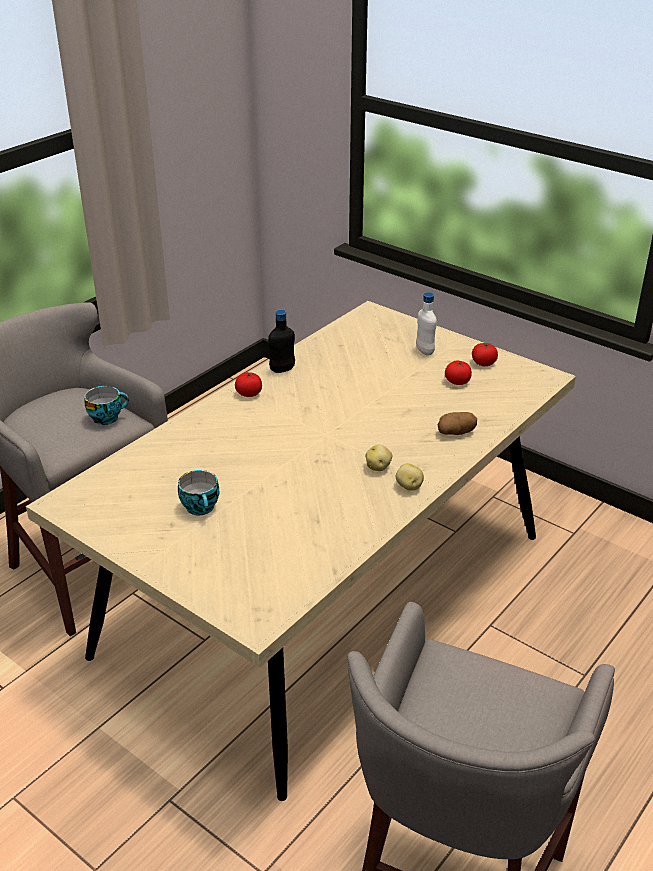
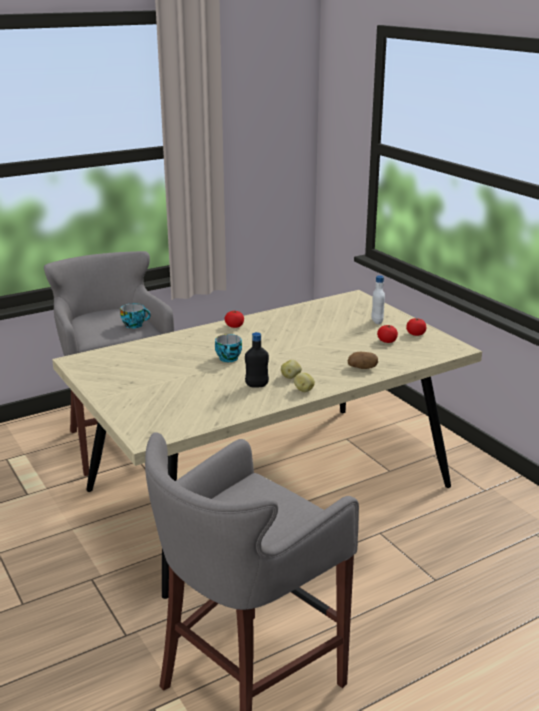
camera: 20 degrees right, 10 degrees down
cup [178,470,219,515] -> cup moved to [215,334,242,362]
black bottle [268,310,295,373] -> black bottle moved to [245,332,269,388]

